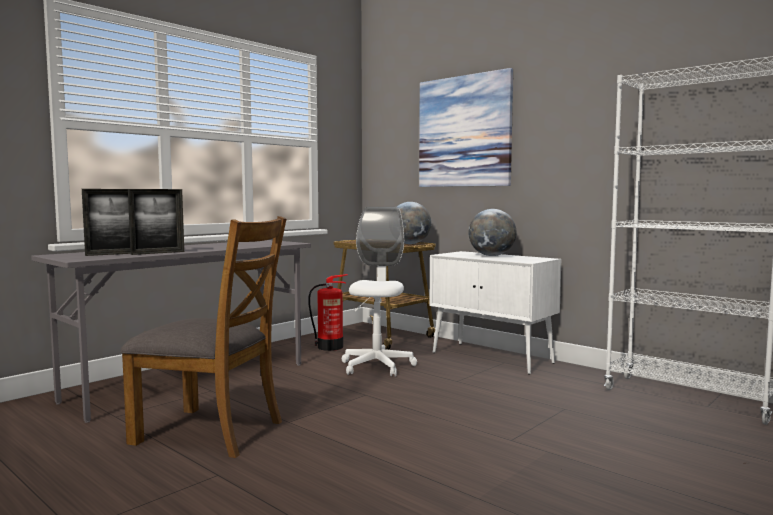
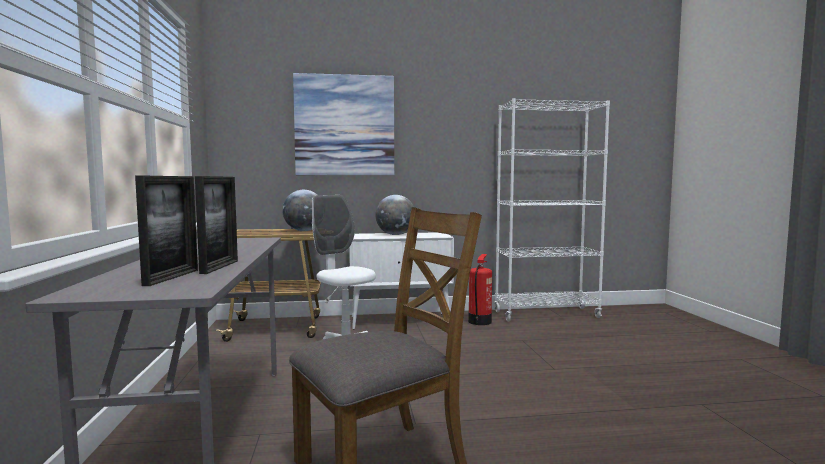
camera: 50 degrees left, 0 degrees up
fire extinguisher [308,274,347,351] -> fire extinguisher moved to [468,254,492,325]

